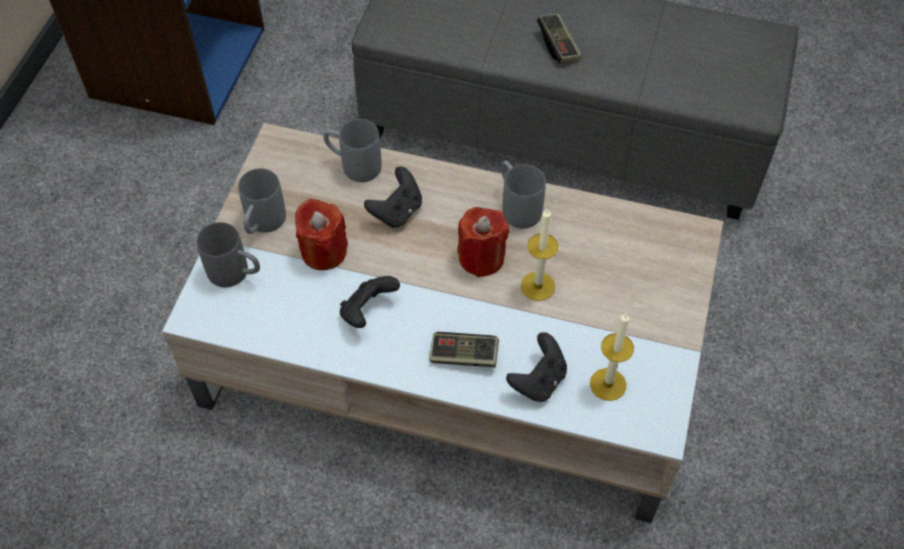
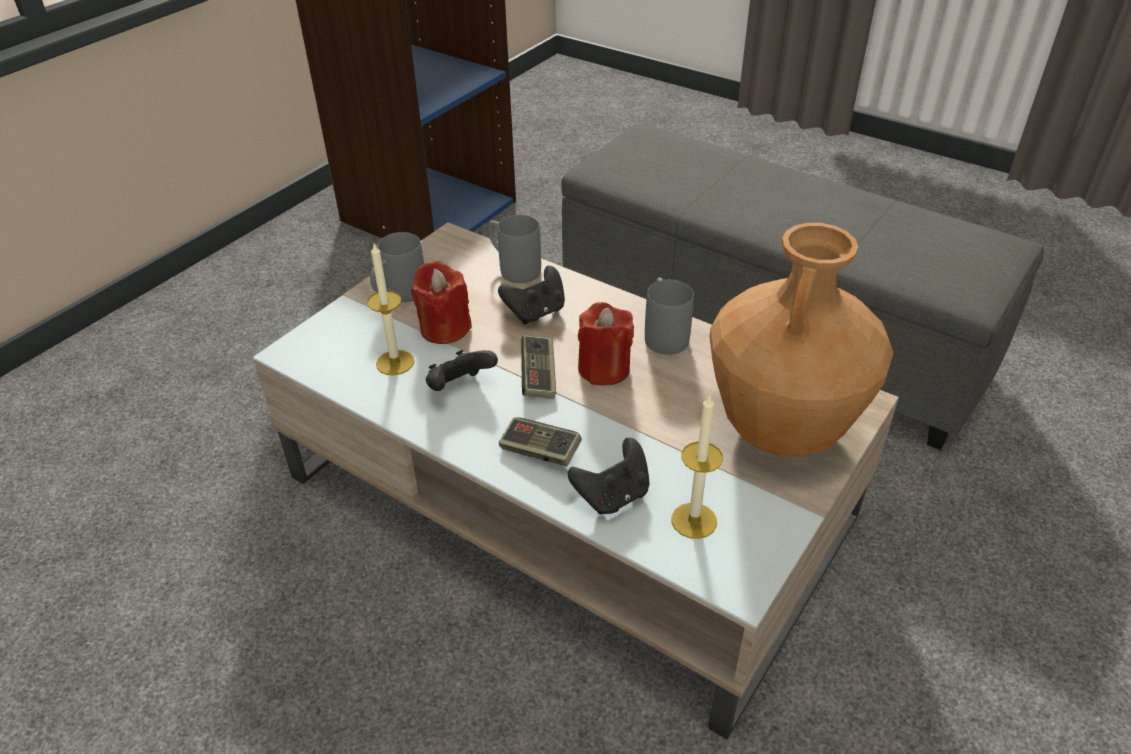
camera: 20 degrees right, 15 degrees down
grey mug [197,222,260,287] -> none
candle [521,208,558,301] -> candle moved to [367,244,414,375]
game controller [537,13,582,63] -> game controller moved to [521,335,556,399]
none -> brown vase [710,223,893,457]

